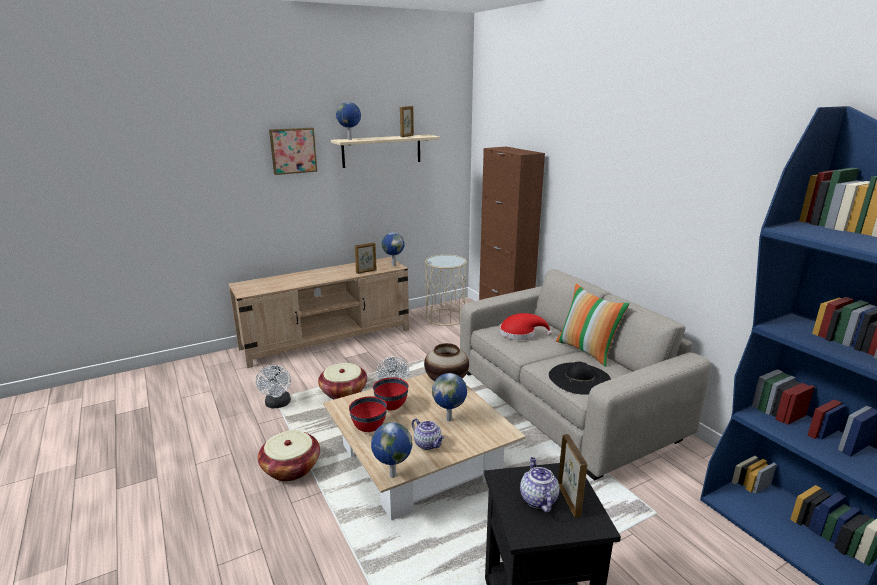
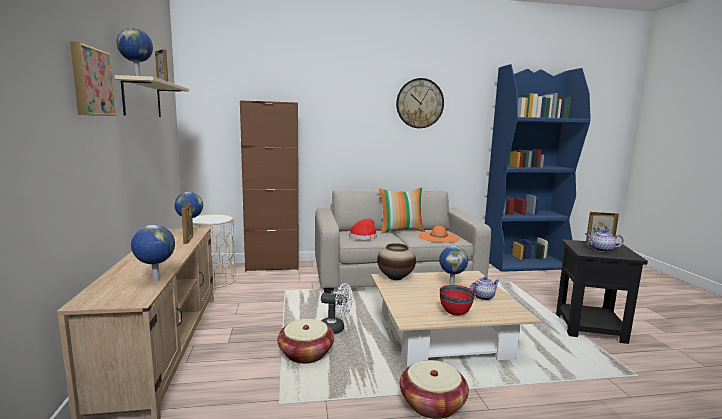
camera: 70 degrees left, 10 degrees down
white fan [256,365,291,408] -> none
globe [371,422,412,478] -> globe moved to [131,225,175,282]
red bowl [373,378,409,411] -> none
black hat [549,362,611,395] -> orange hat [418,226,460,243]
none -> wall clock [396,78,444,128]

